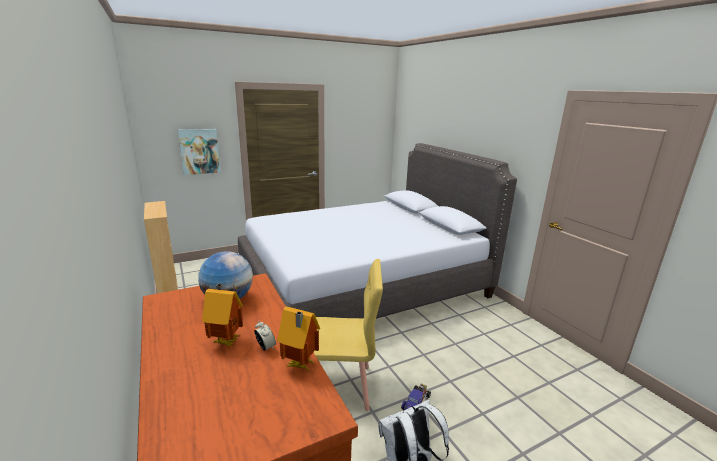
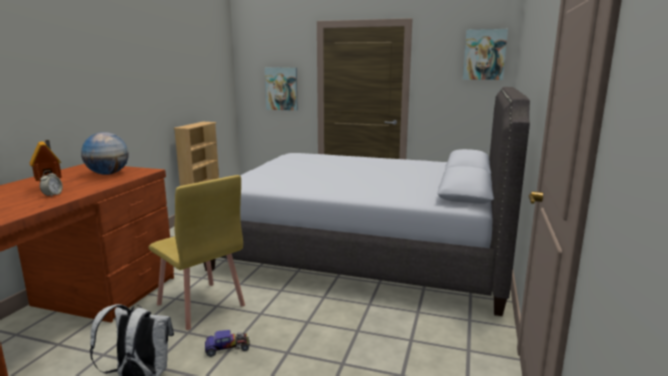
camera: 45 degrees right, 5 degrees down
toy house [277,306,320,370] -> none
none -> picture [463,29,508,80]

